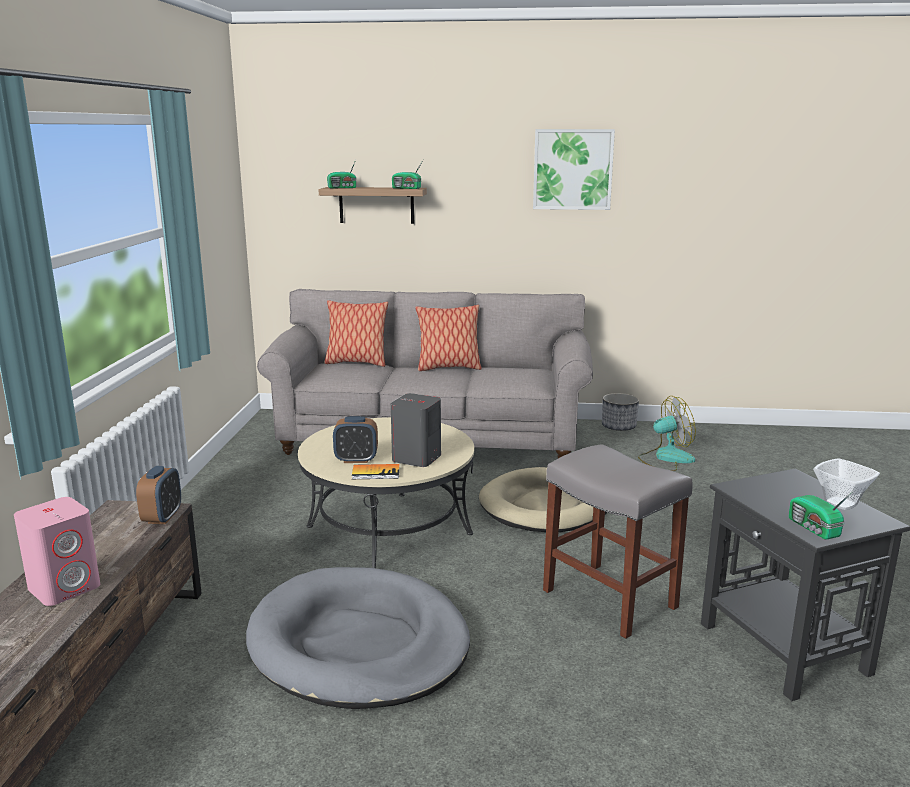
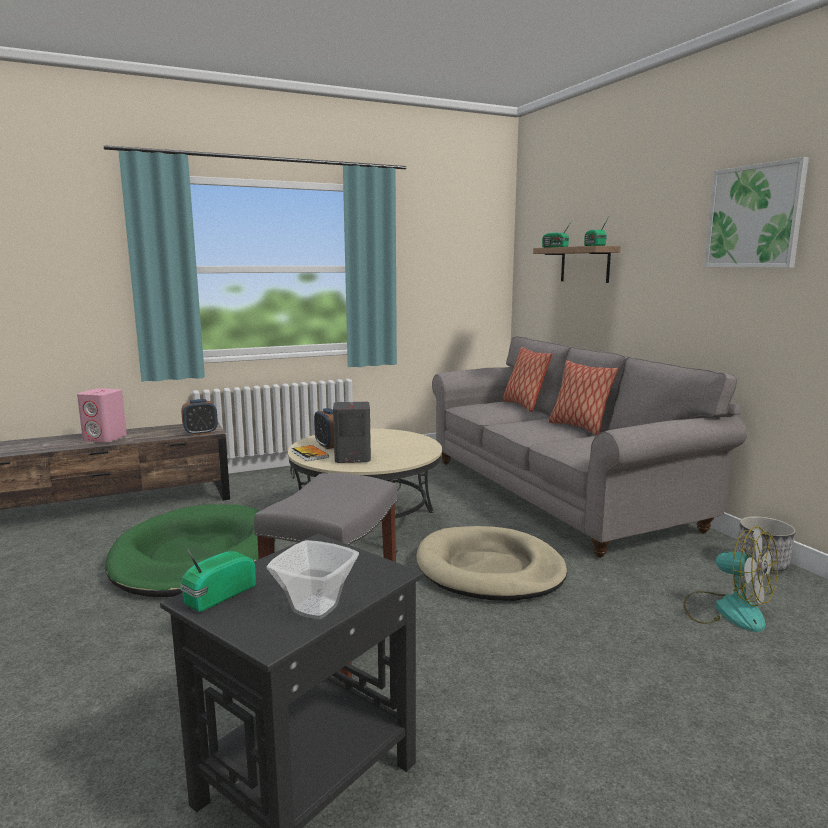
camera: 60 degrees right, 5 degrees down
grey dog bed [246,567,470,709] -> green dog bed [105,504,276,597]

